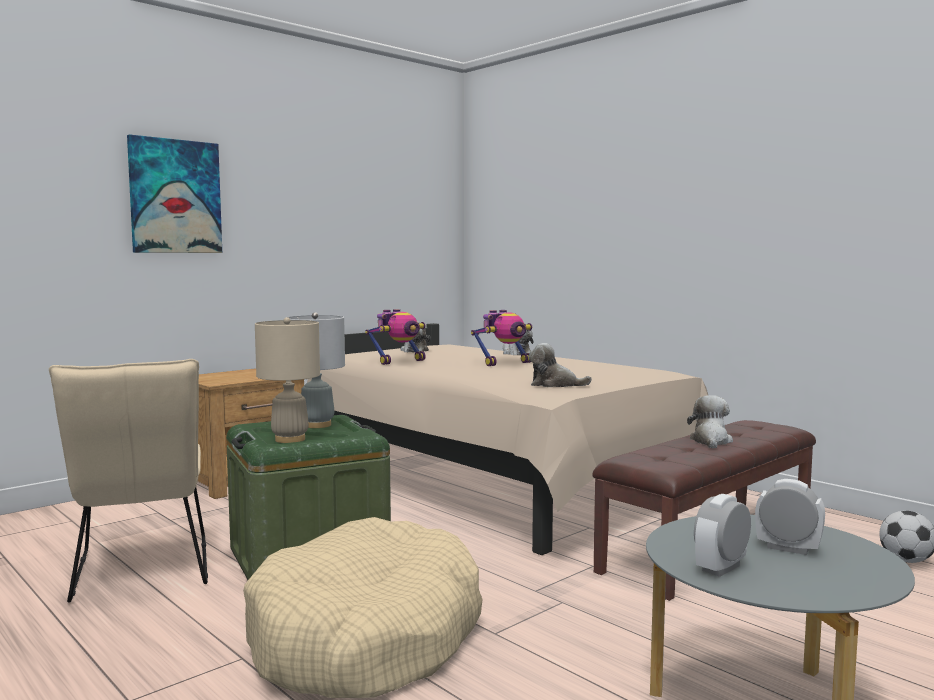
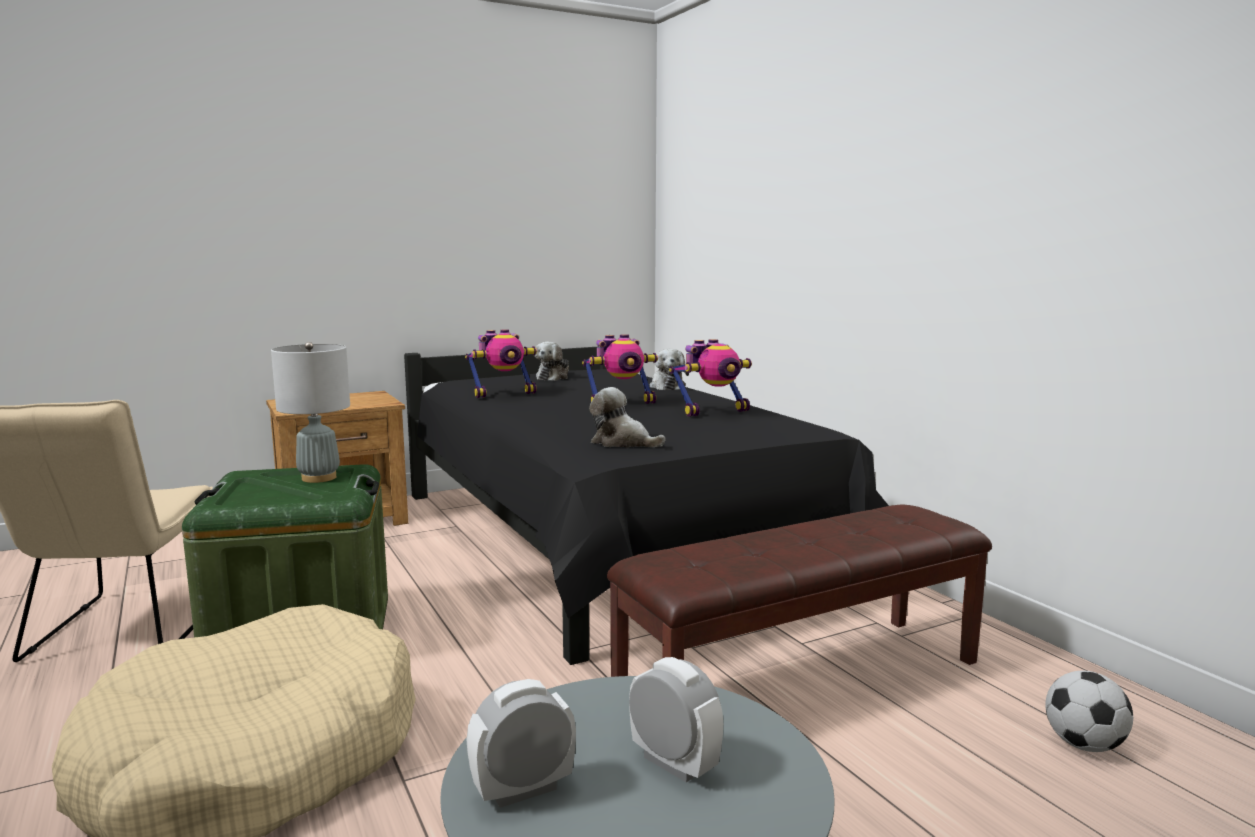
camera: 15 degrees right, 5 degrees up
picture [127,134,222,253] -> none
beige table lamp [255,317,320,443] -> none
beige bed [304,323,708,555] -> black bed [404,346,889,665]
plush toy [687,395,733,449] -> none
none -> toy robot [669,339,752,417]

